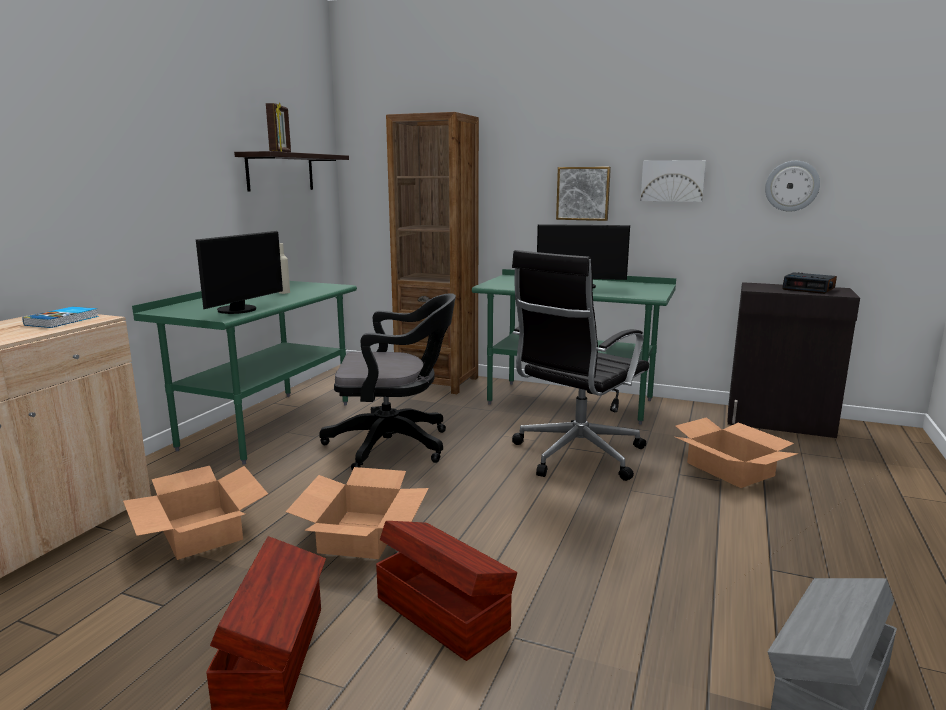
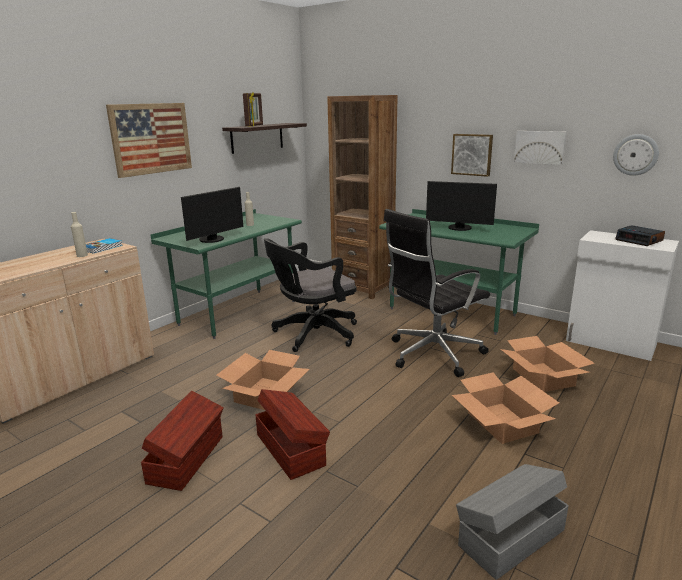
camera: 15 degrees right, 5 degrees up
cardboard box [123,466,268,560] -> cardboard box moved to [452,373,559,444]
black office chair [319,293,456,471] -> black office chair turned 135 degrees clockwise [264,238,357,352]
black cabinet [727,282,860,438] -> white cabinet [566,230,679,361]
none -> beige bottle [71,212,88,257]
none -> picture [106,103,192,178]

